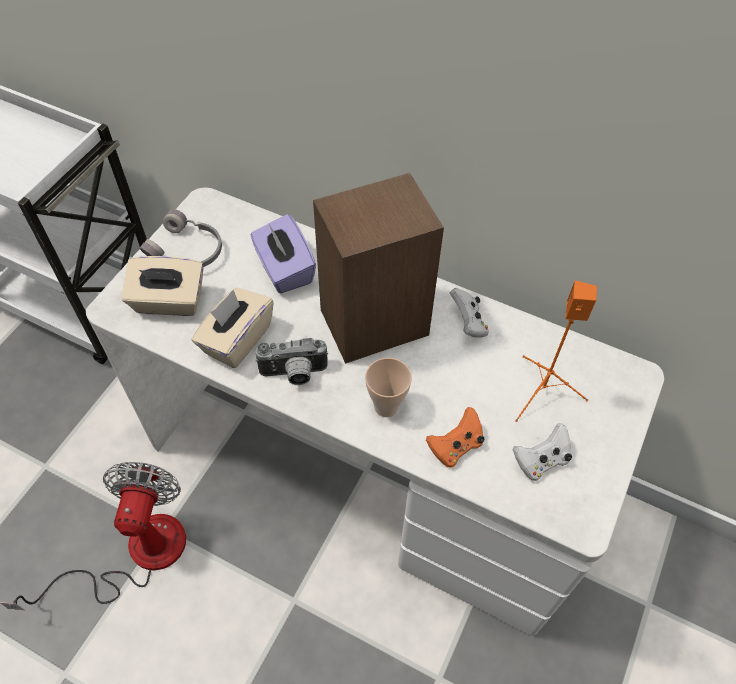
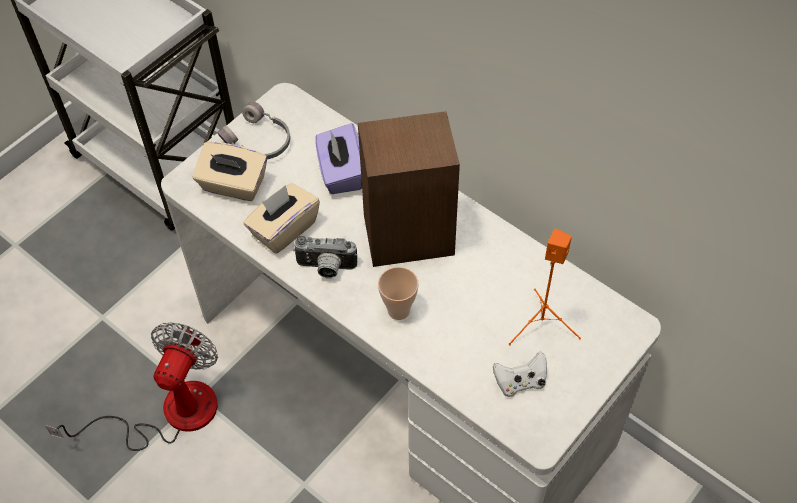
camera: 15 degrees right, 0 degrees up
orange game controller [426,407,485,468] -> none
white game controller [450,288,489,338] -> none

